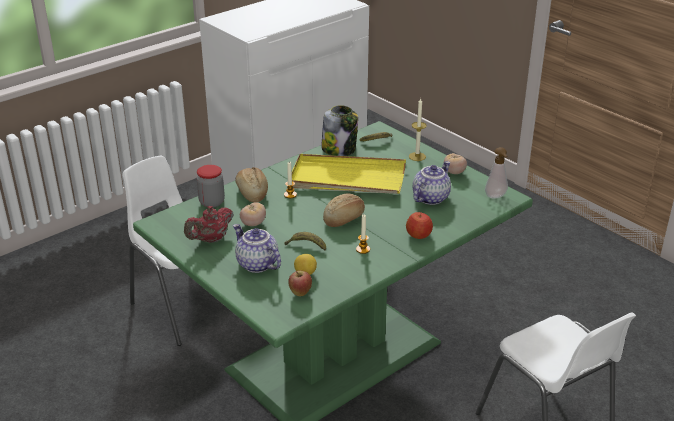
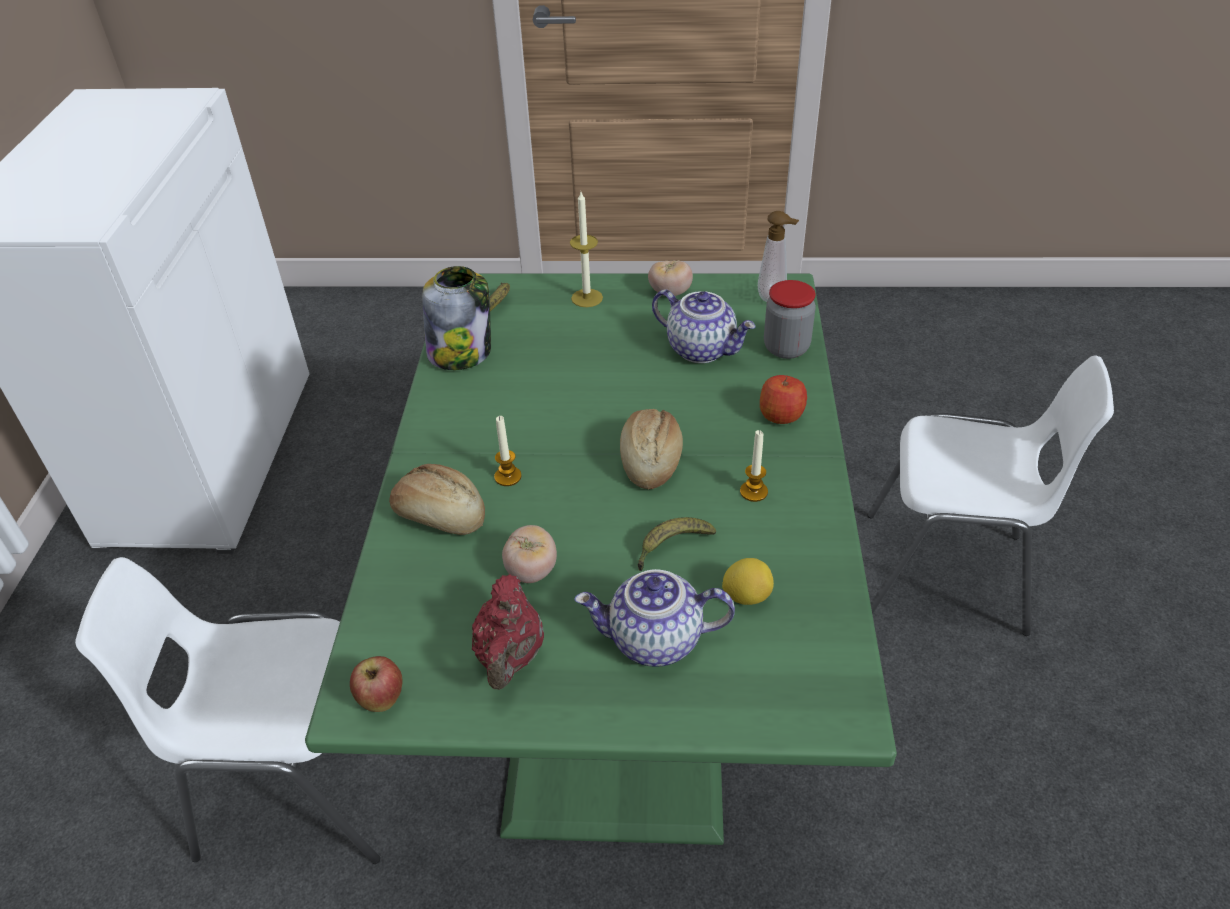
camera: 45 degrees left, 10 degrees up
jar [196,165,225,208] -> jar moved to [764,280,816,359]
apple [288,270,312,296] -> apple moved to [350,656,403,712]
yellow tray [292,154,406,194] -> none
teapot [413,161,451,205] -> teapot turned 135 degrees clockwise [652,290,755,363]

